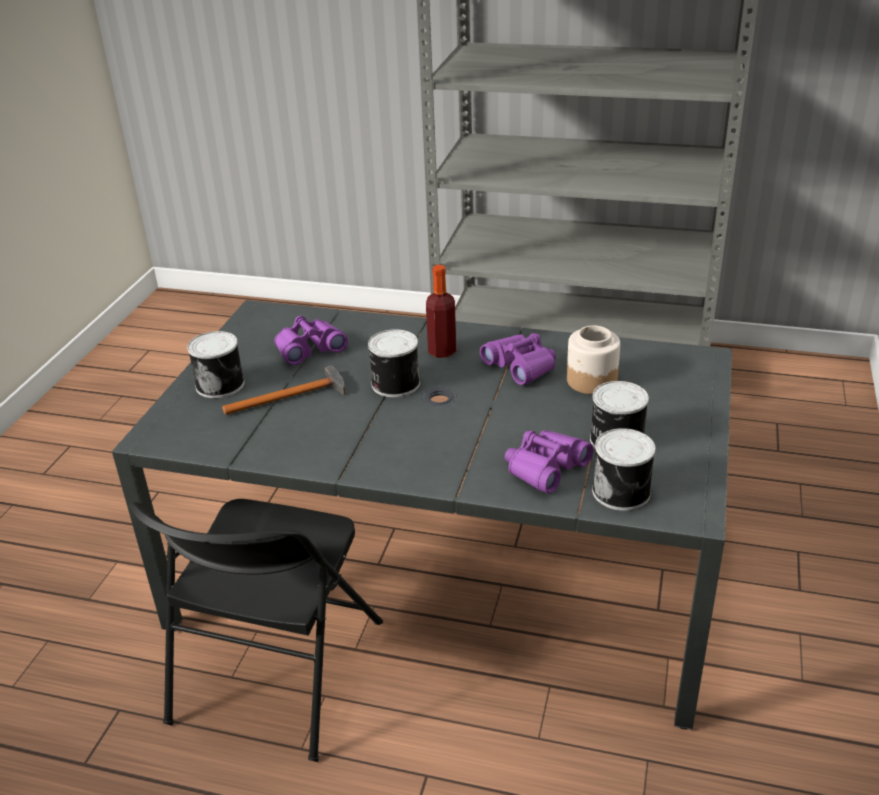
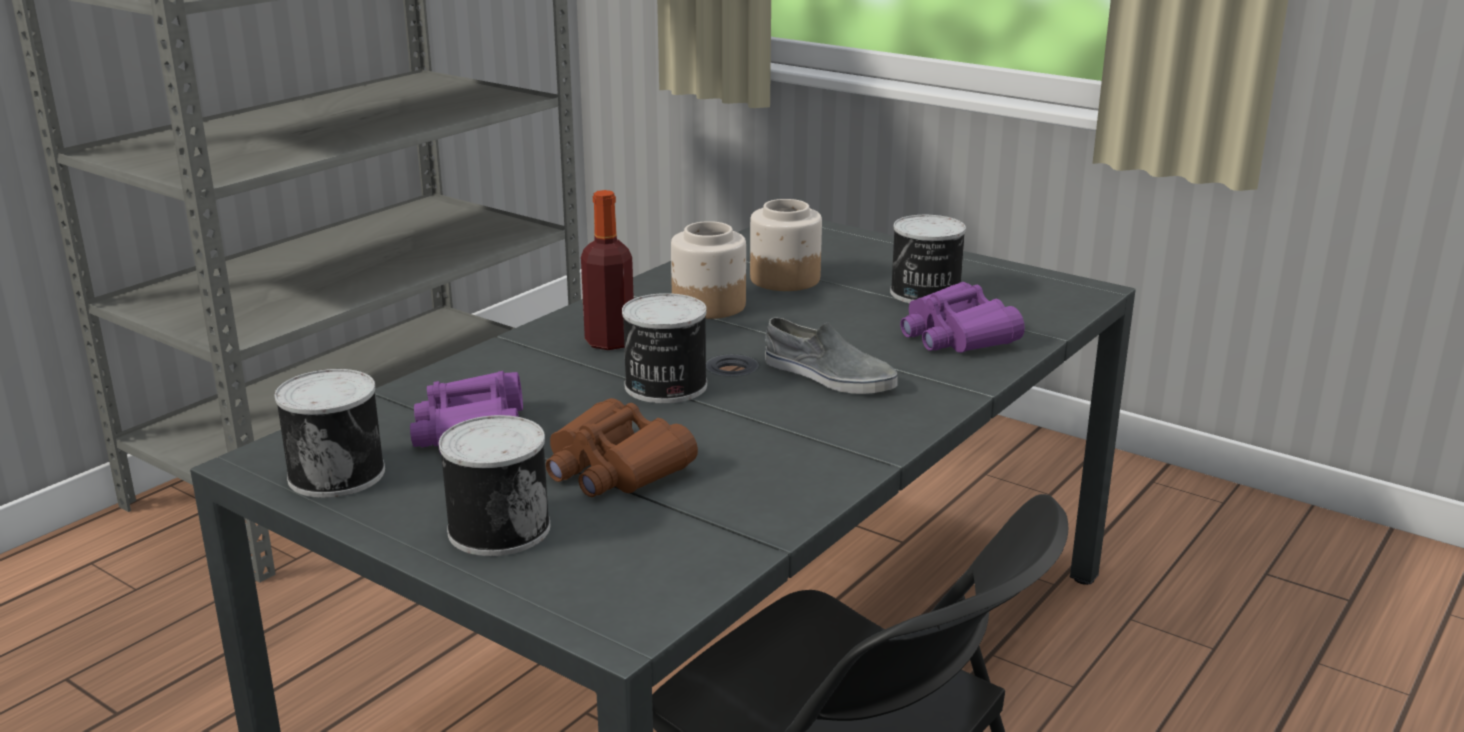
camera: 70 degrees left, 10 degrees down
hammer [222,366,345,415] -> brown binoculars [546,398,698,497]
purple binoculars [480,333,556,385] -> jar [671,221,746,319]
can [592,428,656,511] -> can moved to [275,369,385,498]
none -> grey shoe [765,317,898,394]

